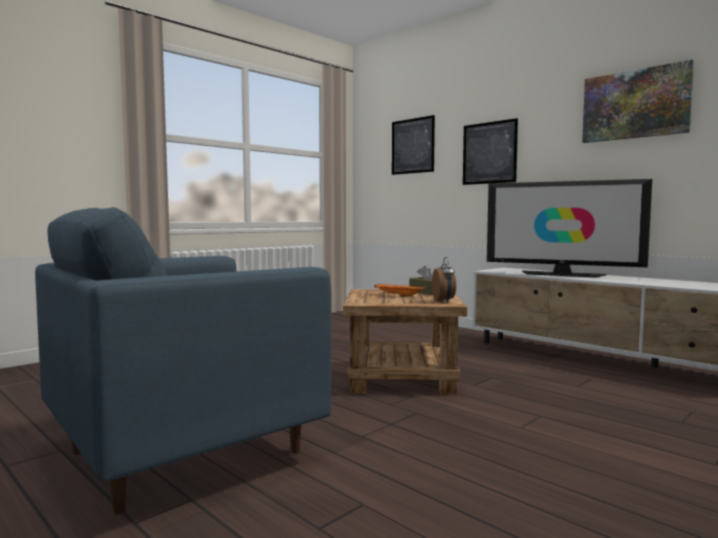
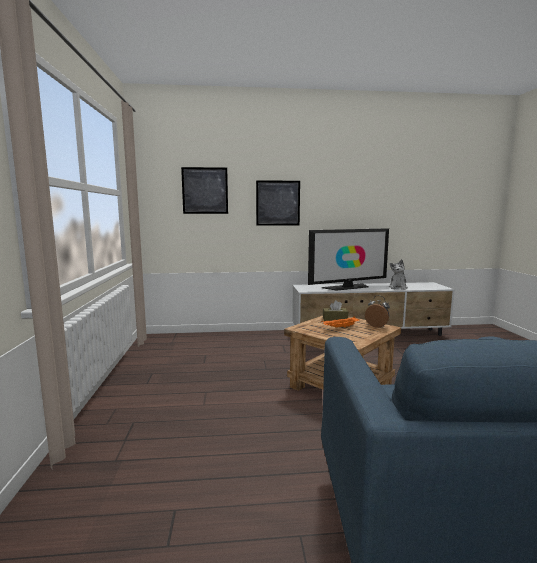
camera: 50 degrees left, 5 degrees up
picture [582,60,694,143] -> none
none -> plush toy [389,259,408,290]

